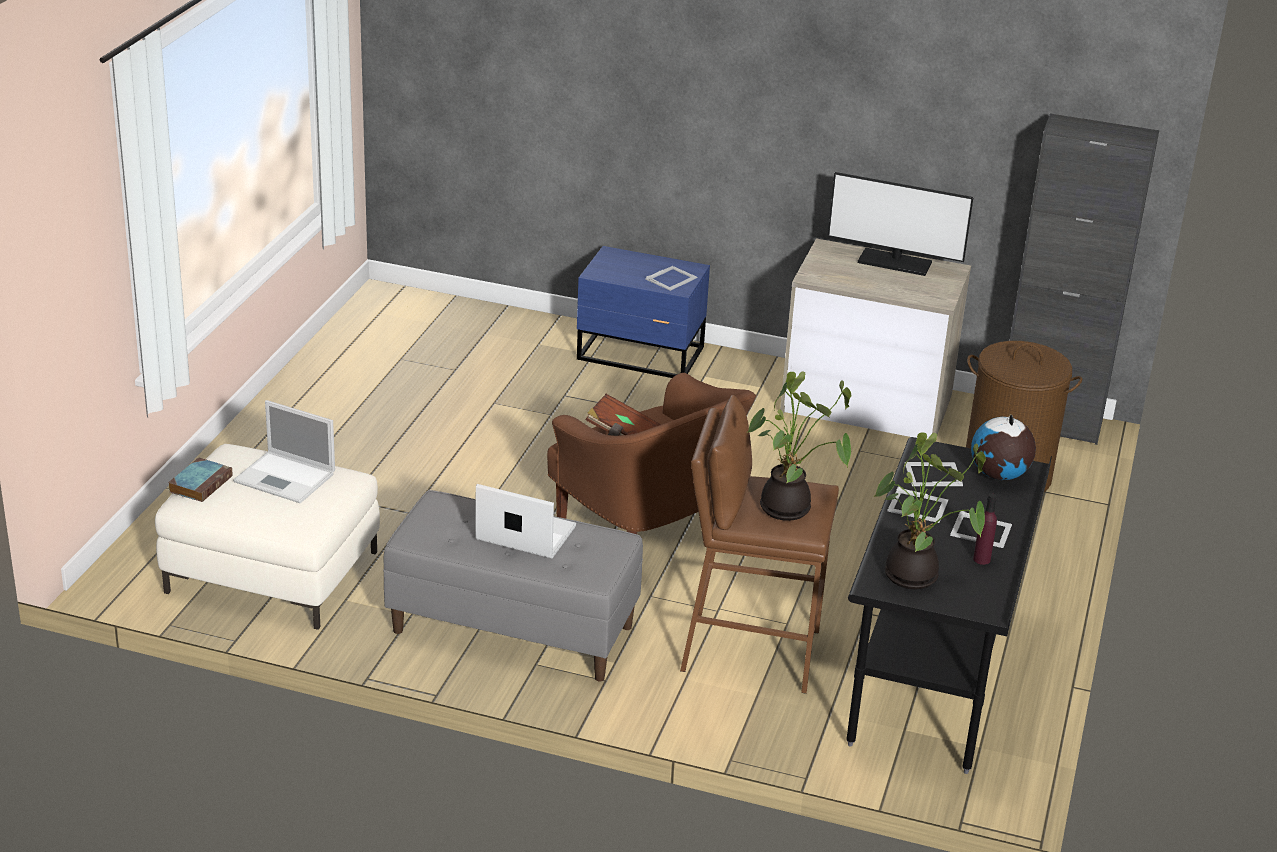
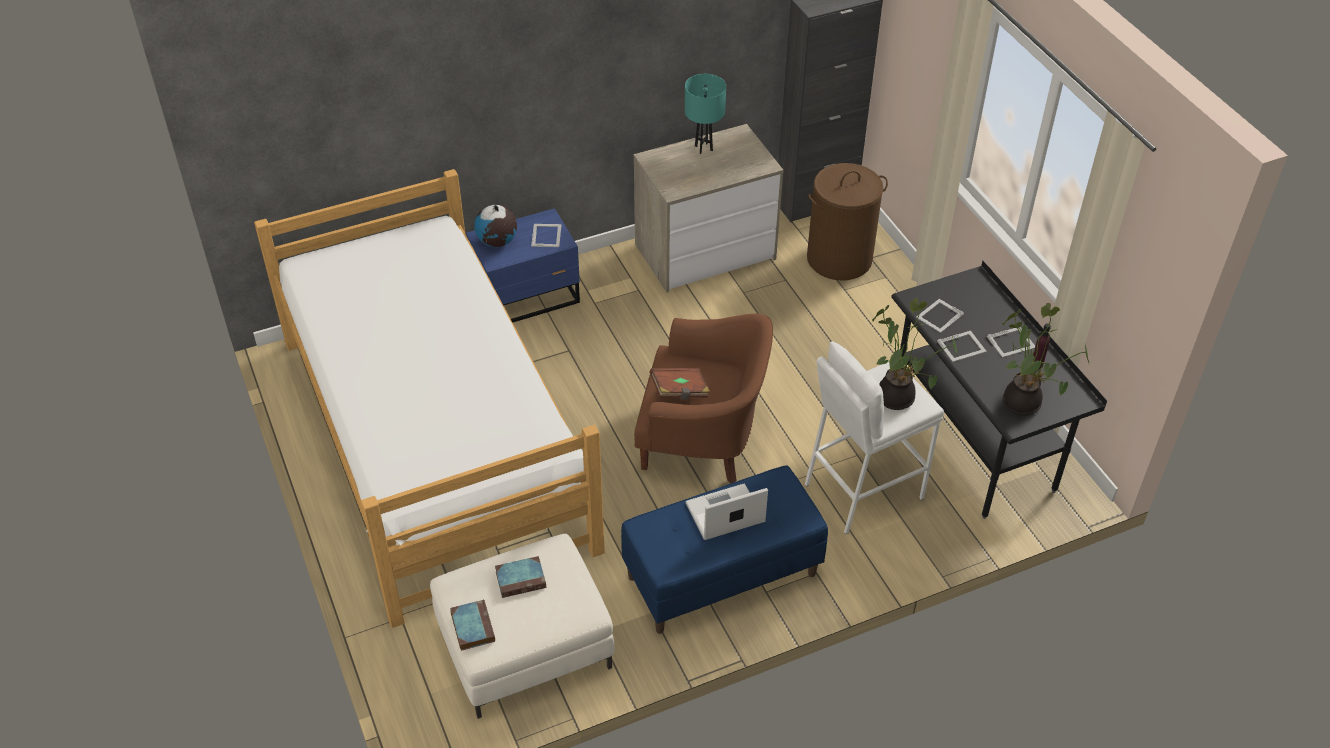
camera: 40 degrees left, 15 degrees up
laptop [233,400,335,503] -> book [495,556,546,598]
grey bench [383,490,643,682] -> blue bench [621,465,828,634]
brown stool [680,395,839,694] -> white stool [804,342,944,534]
monitor [828,172,973,276] -> turquoise table lamp [685,74,726,154]
globe [971,414,1036,480] -> globe moved to [474,205,517,247]
none -> bed [254,169,605,628]

